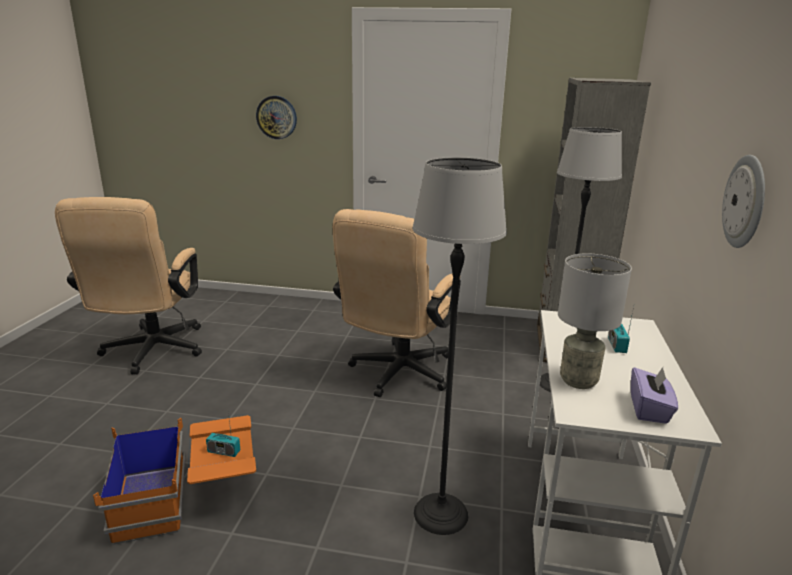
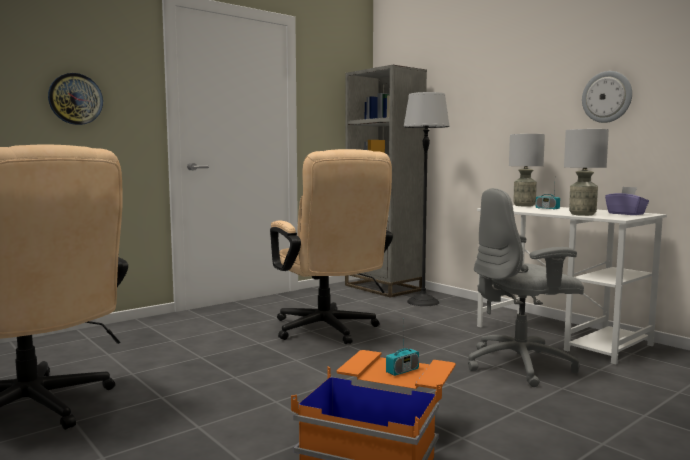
camera: 50 degrees left, 15 degrees down
floor lamp [413,157,507,535] -> grey office chair [468,188,584,387]
none -> grey table lamp [509,134,545,207]

